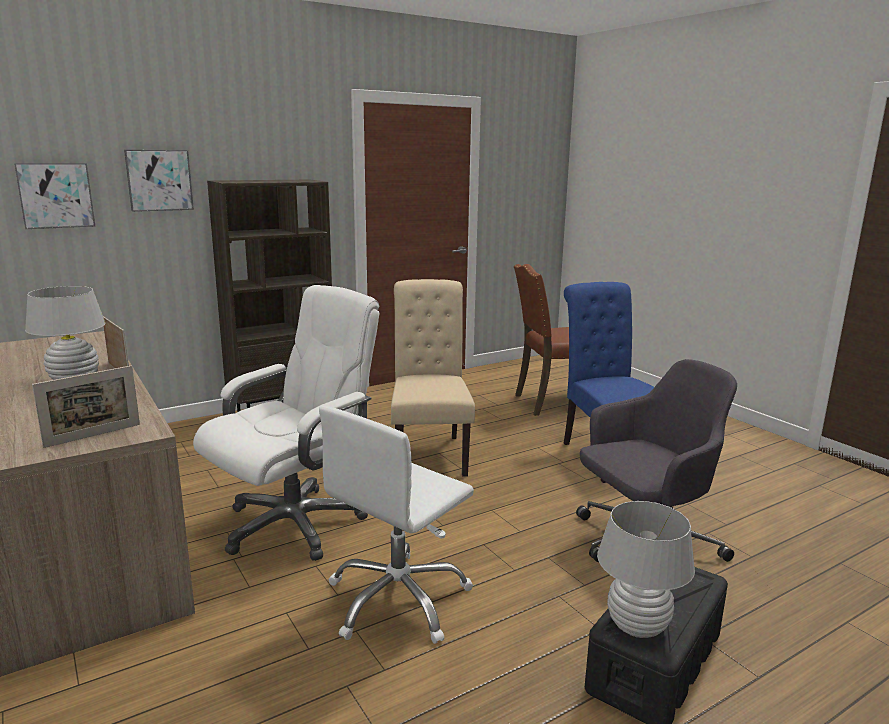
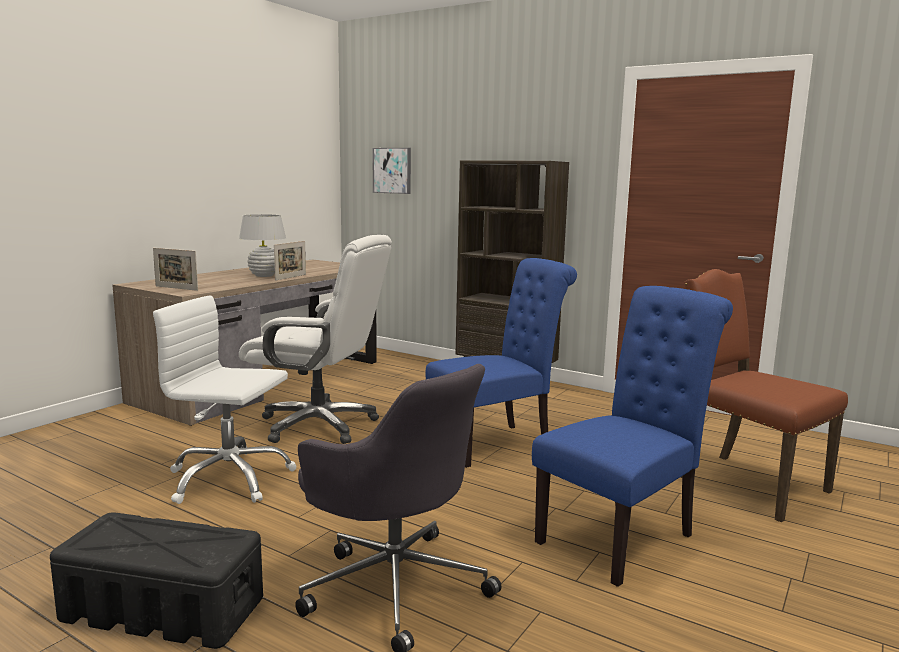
camera: 65 degrees right, 5 degrees down
picture [124,150,194,212] -> none
beige chair [391,279,475,477] -> blue chair [425,258,577,468]
white table lamp [597,501,695,638] -> none

